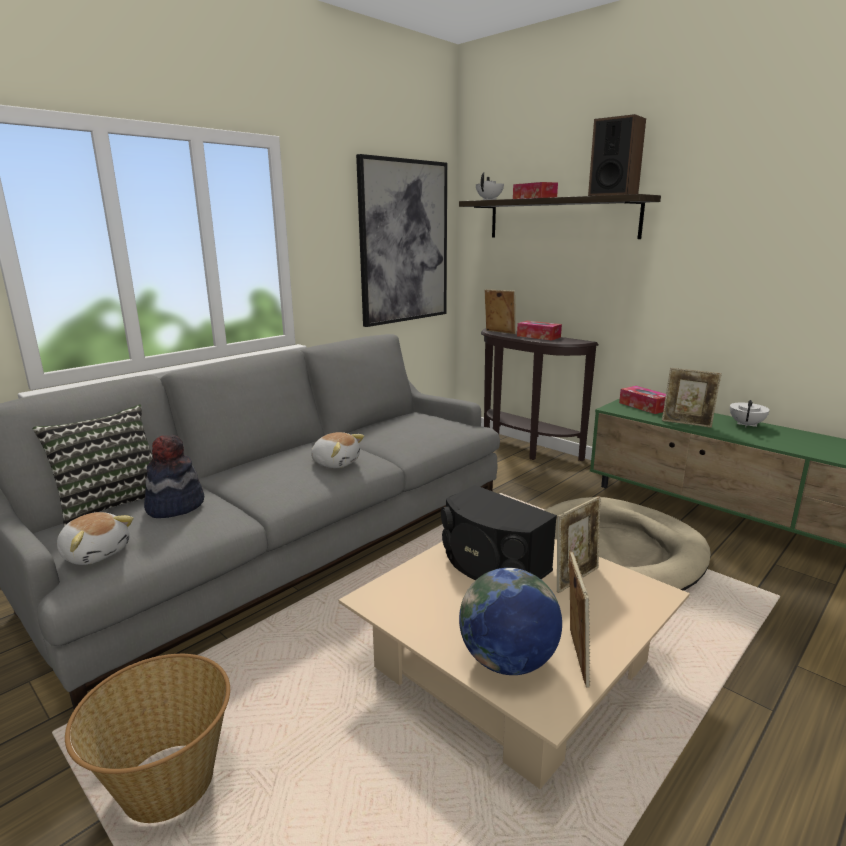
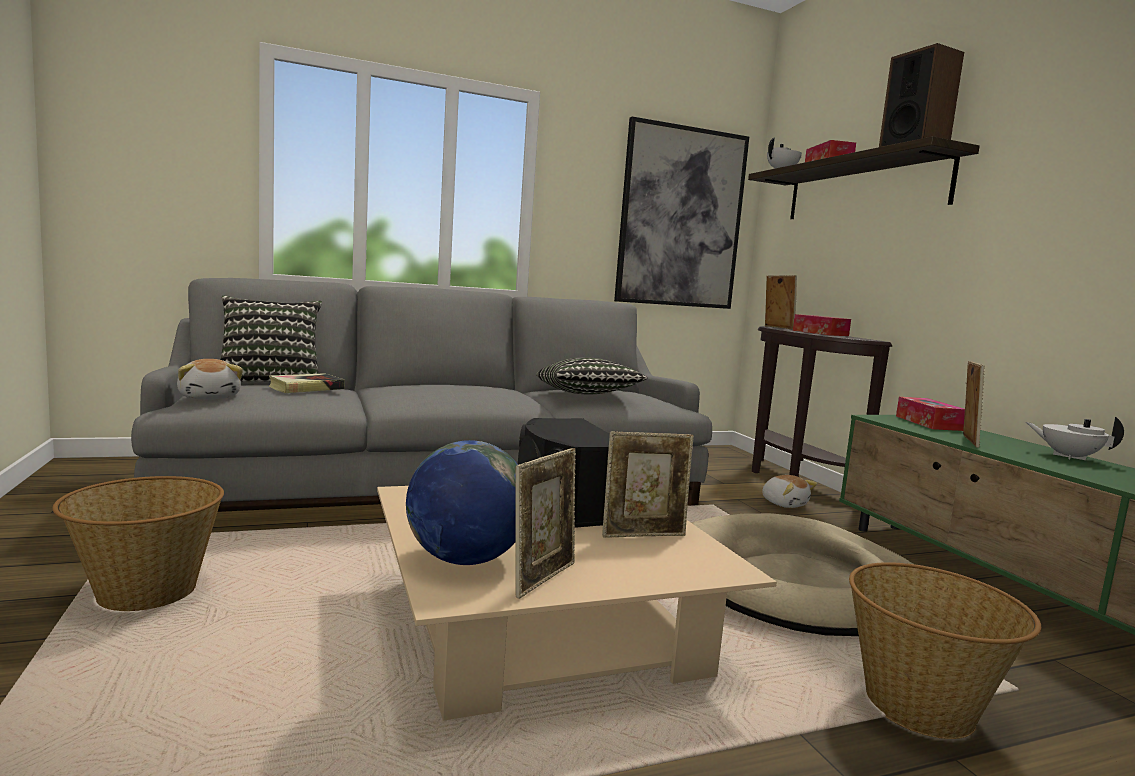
camera: 25 degrees right, 10 degrees down
hat [144,435,204,518] -> book [268,373,345,393]
plush toy [311,432,364,468] -> plush toy moved to [762,475,817,508]
picture frame [662,368,722,428] -> picture frame turned 120 degrees counterclockwise [963,361,985,448]
white teapot [730,400,770,427] -> white teapot turned 105 degrees counterclockwise [1026,416,1124,460]
none -> pillow [536,357,647,394]
none -> basket [849,562,1041,739]

